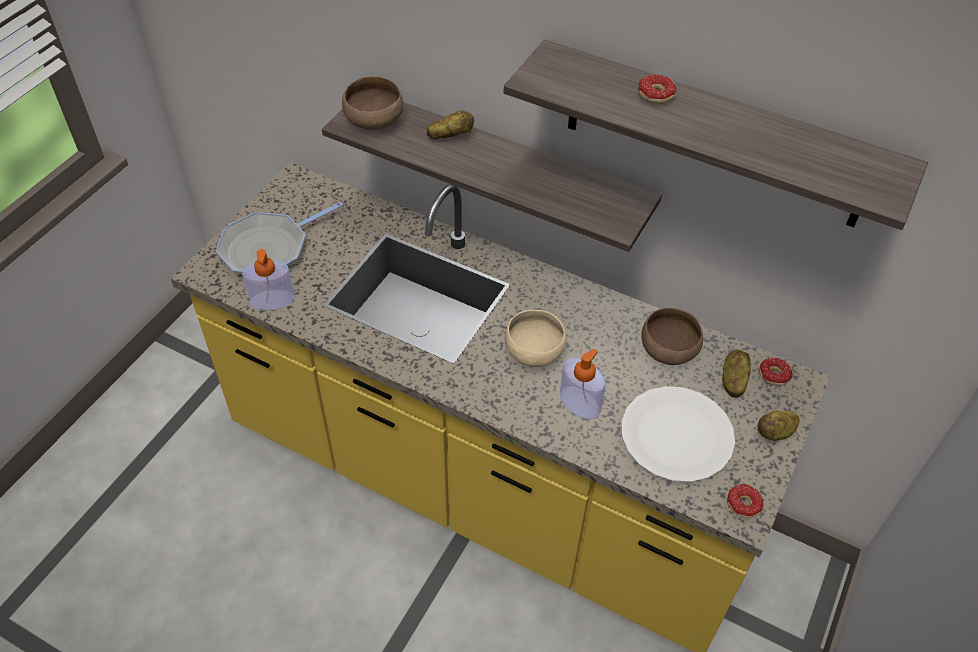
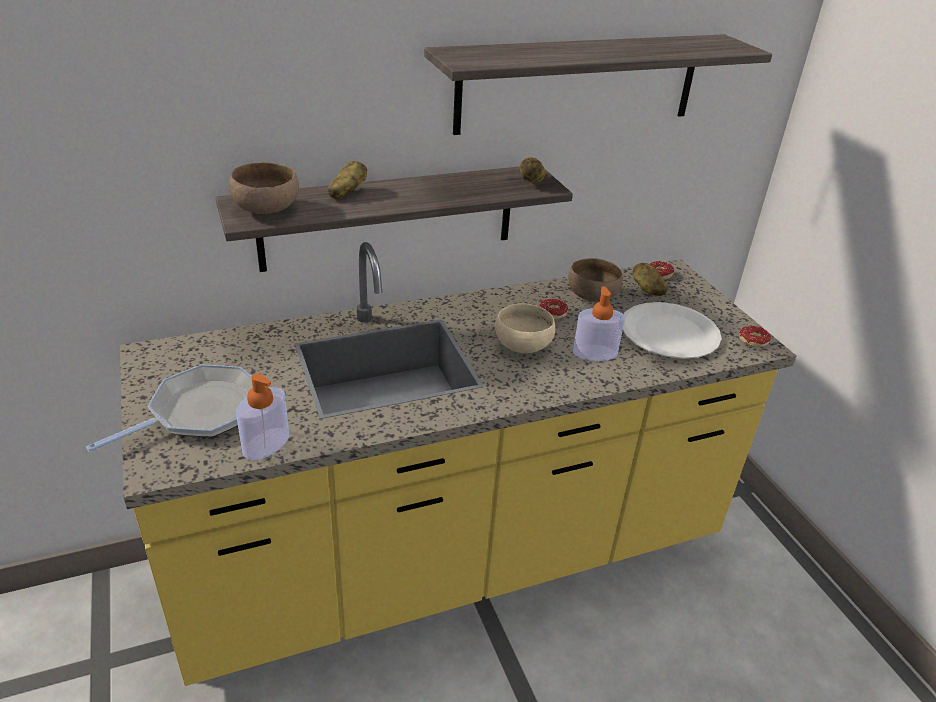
camera: 50 degrees left, 15 degrees down
frying pan [216,202,343,275] -> frying pan turned 135 degrees counterclockwise [86,365,253,452]
donut [638,74,677,104] -> donut moved to [539,299,568,319]
potato [757,411,800,441] -> potato moved to [520,157,545,183]

